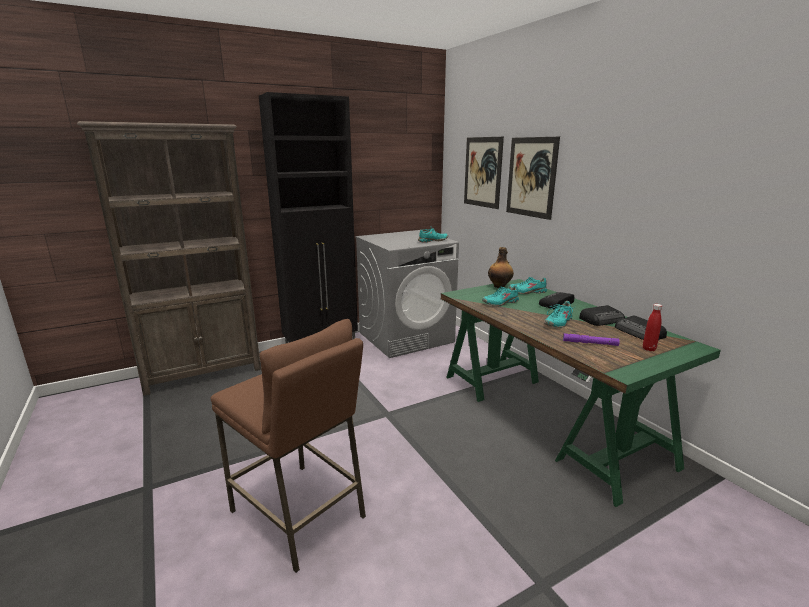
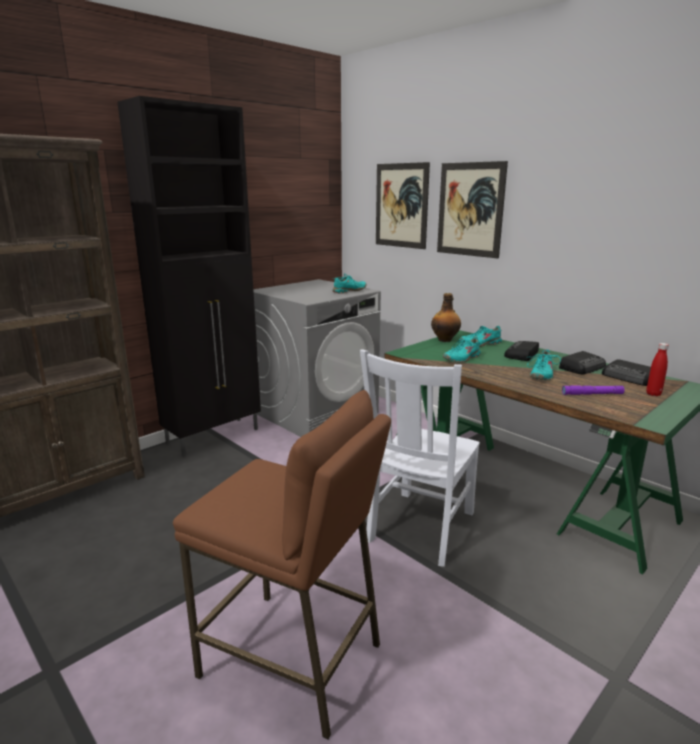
camera: 15 degrees left, 0 degrees up
none -> white chair [360,349,480,567]

